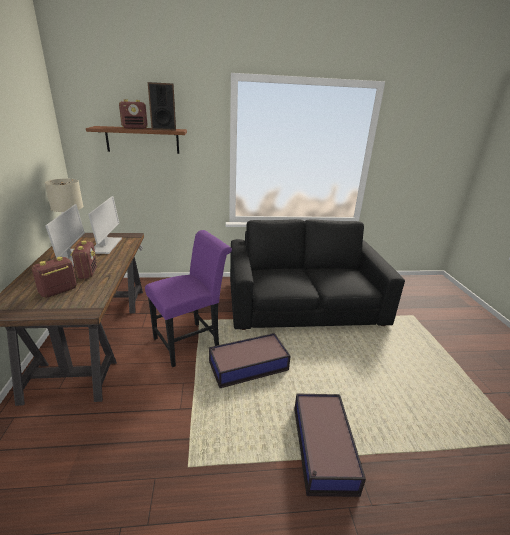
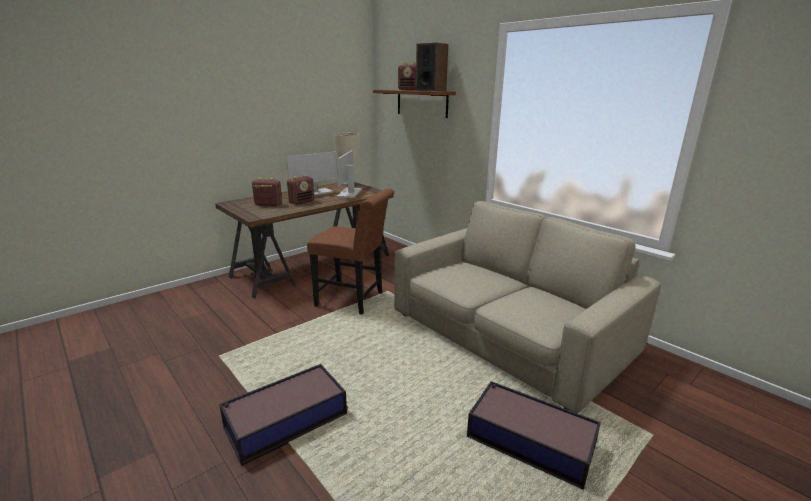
camera: 55 degrees right, 5 degrees down
monitor [88,196,122,254] -> monitor turned 135 degrees clockwise [337,150,362,198]
purple chair [145,230,232,367] -> brown chair [307,188,394,315]
storage box [209,333,291,388] -> storage box moved to [467,381,601,490]
black sofa [230,219,405,330] -> beige sofa [394,201,661,413]

